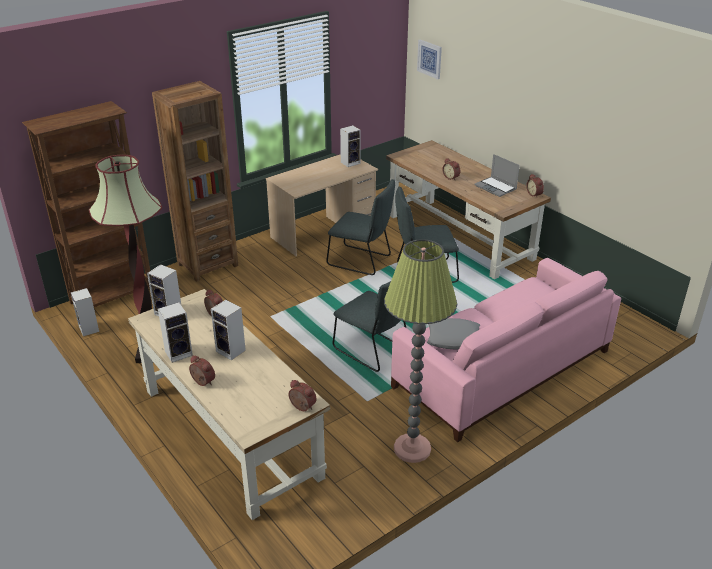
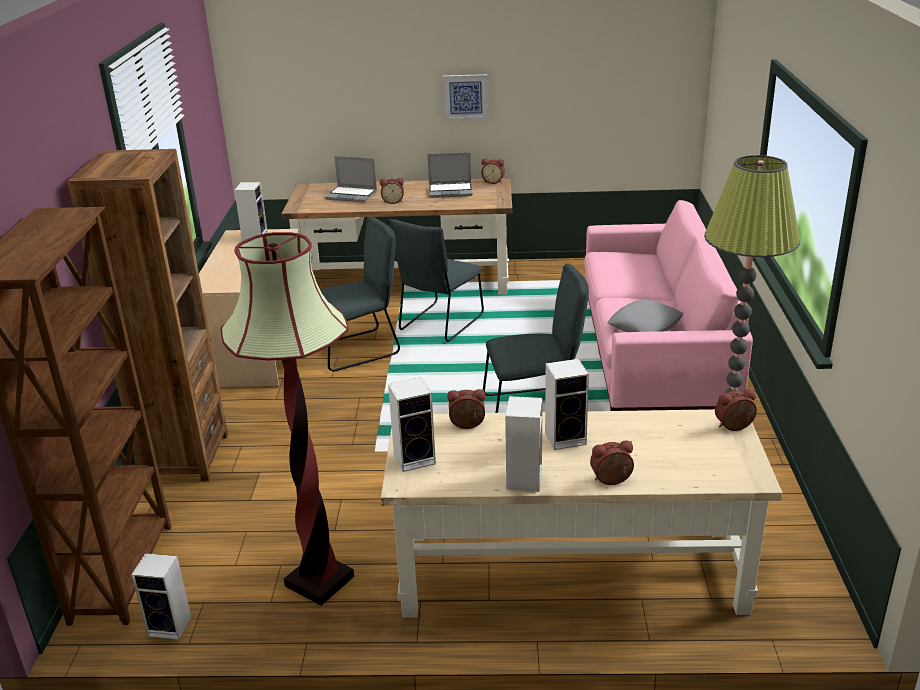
camera: 50 degrees left, 5 degrees down
picture [417,40,442,79] -> picture moved to [443,74,488,120]
none -> laptop [325,156,377,203]

